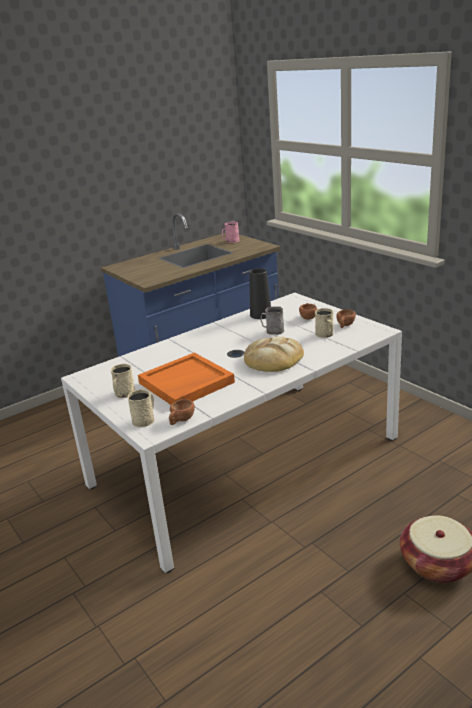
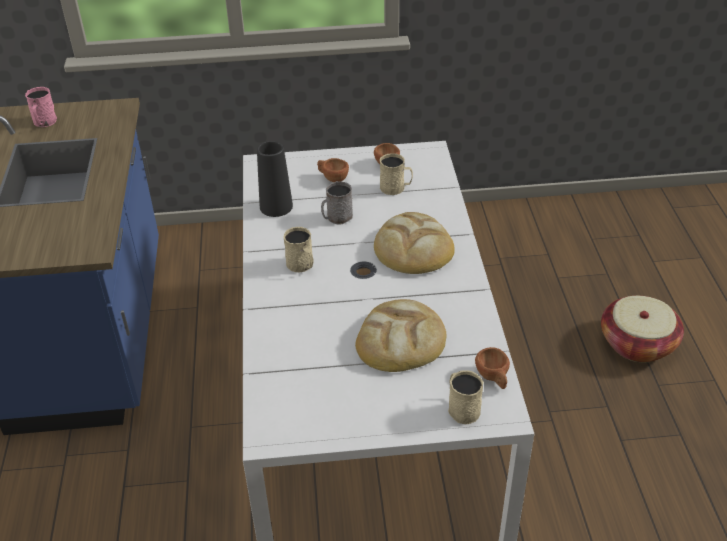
camera: 60 degrees left, 15 degrees up
beige mug [111,364,135,398] -> beige mug moved to [283,227,314,272]
orange tray [138,353,235,405] -> bread [355,299,447,372]

